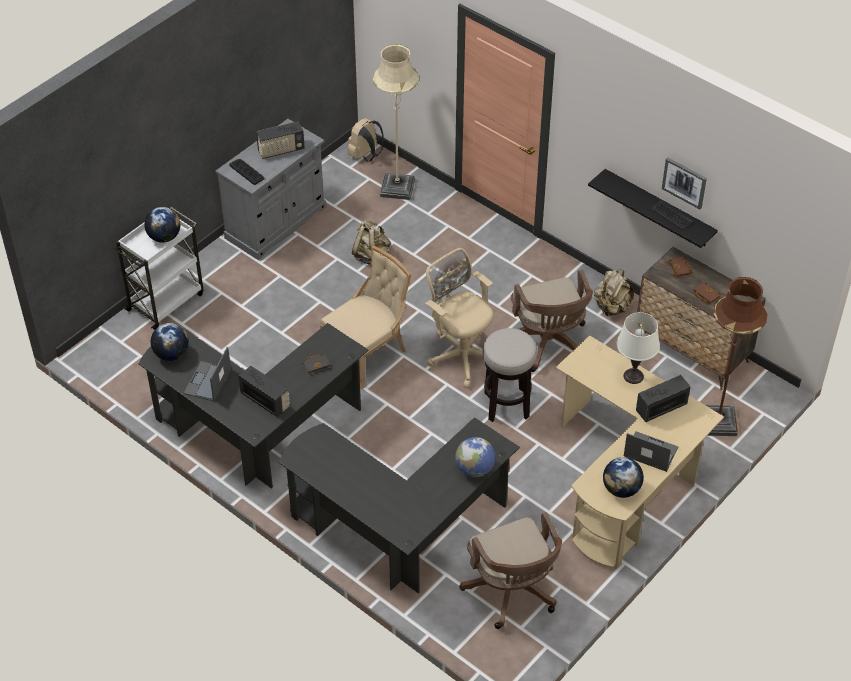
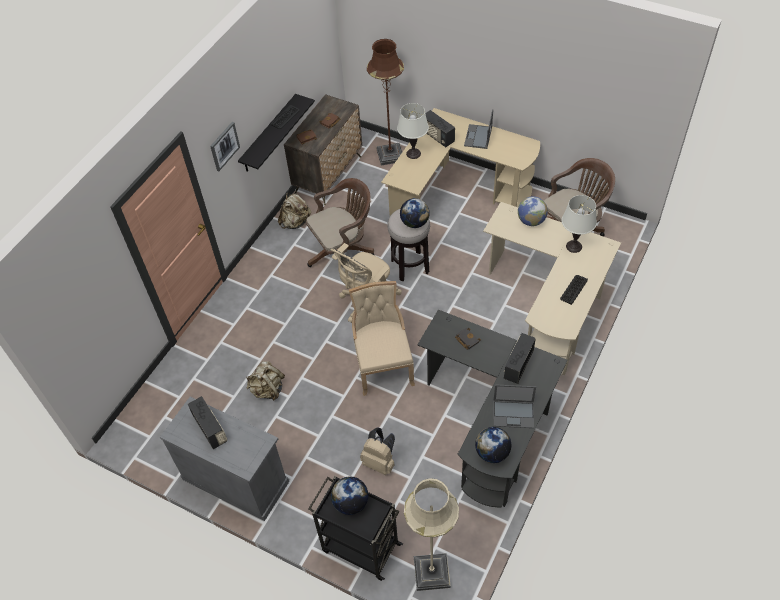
camera: 100 degrees left, 5 degrees up
white cart [114,207,203,330] -> black cart [308,476,403,581]
keyboard [229,159,265,185] -> keyboard moved to [560,275,588,305]
black desk [279,417,520,593] -> beige desk [483,202,621,375]
beige chair [320,246,411,389] -> beige chair turned 45 degrees clockwise [349,281,415,396]
beige backpack [348,118,384,162] -> beige backpack moved to [360,427,395,475]
beige floor lamp [373,44,419,200] -> beige floor lamp moved to [404,478,459,591]
globe [603,457,644,498] -> globe moved to [400,198,430,228]
picture [662,157,707,209] -> picture moved to [210,122,240,171]
none -> white table lamp [562,195,597,253]

